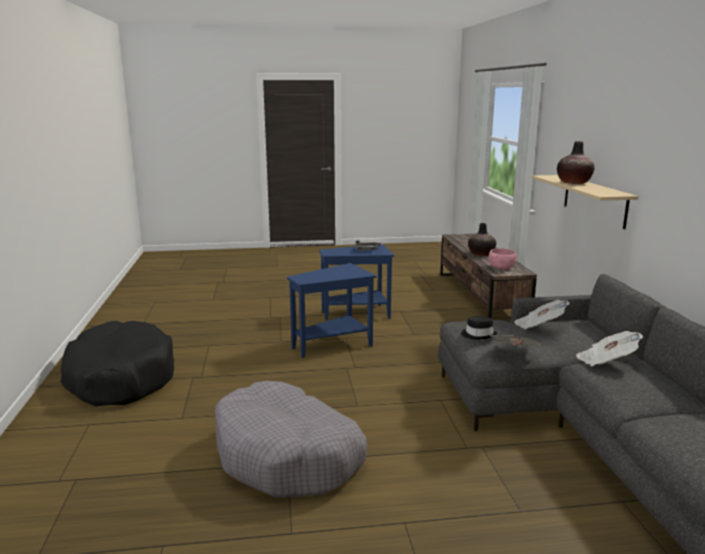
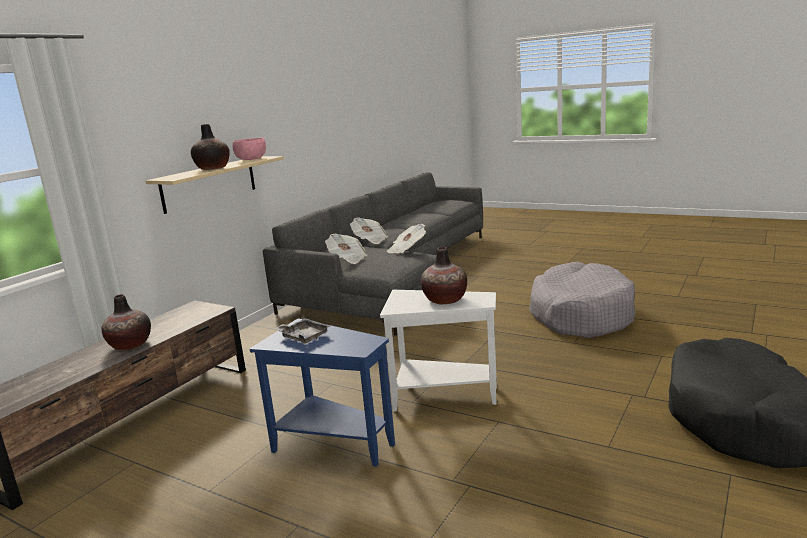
camera: 140 degrees left, 0 degrees up
blue side table [287,263,376,358] -> white side table [380,290,497,411]
black hat [461,316,497,340] -> none
pink bowl [489,248,517,270] -> pink bowl moved to [233,138,266,160]
none -> vase [420,247,467,304]

